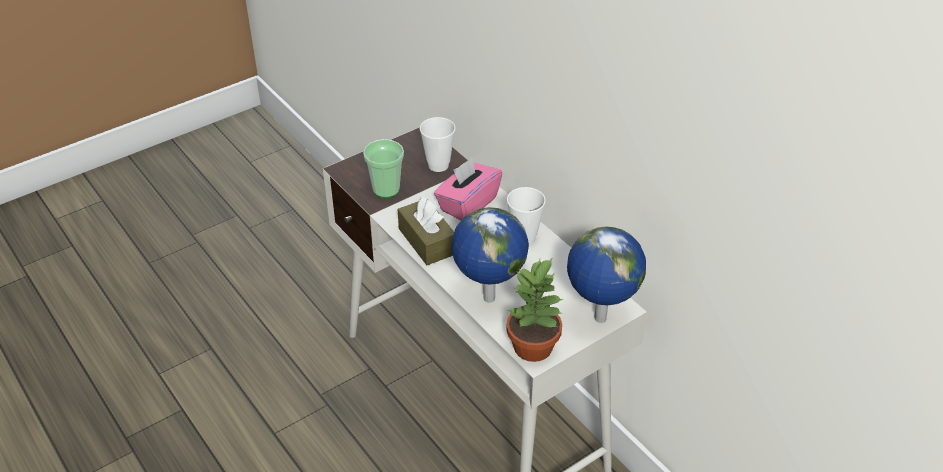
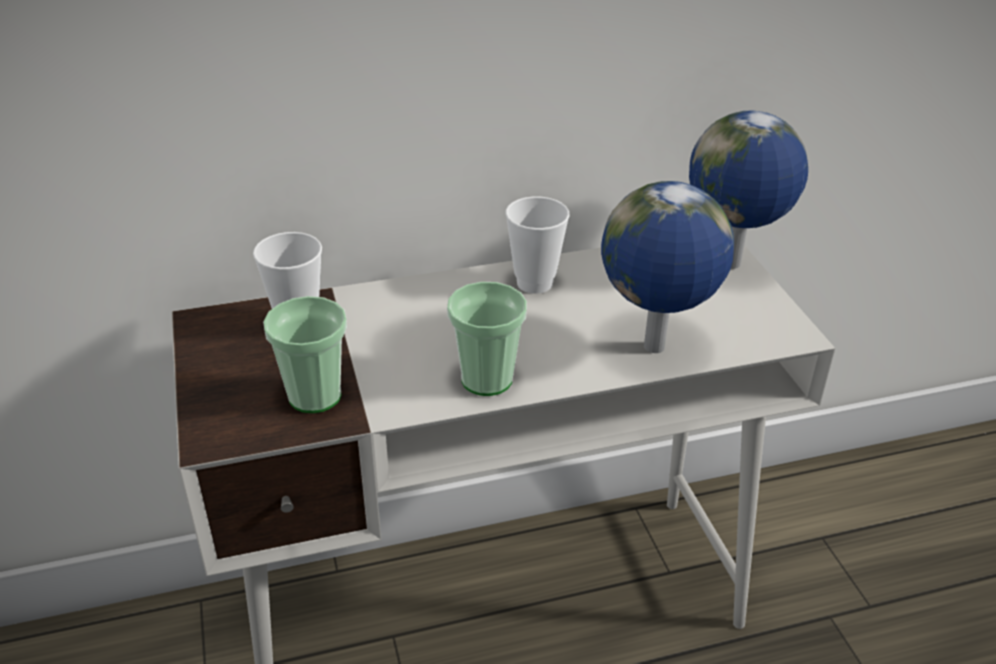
camera: 70 degrees left, 5 degrees down
brown tissue box [398,197,454,265] -> cup [447,282,527,396]
pink tissue box [434,157,503,220] -> none
potted plant [506,259,563,362] -> none

